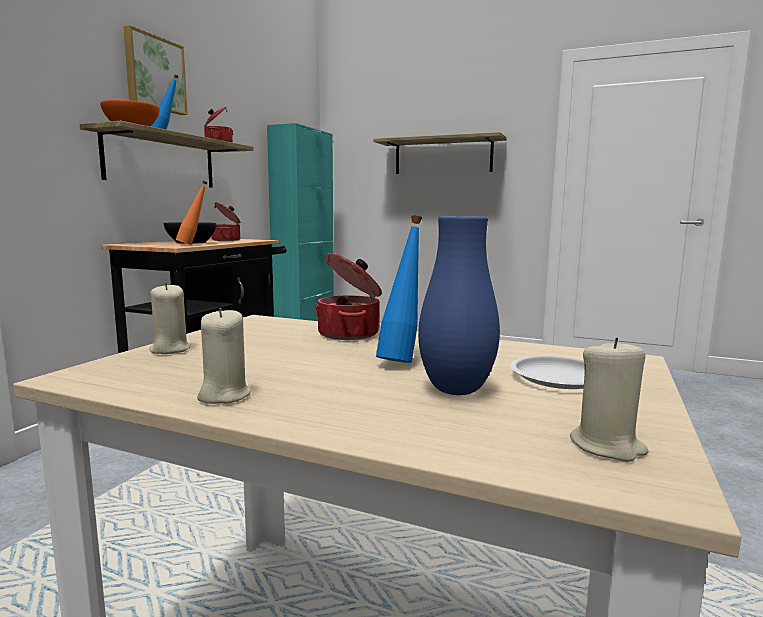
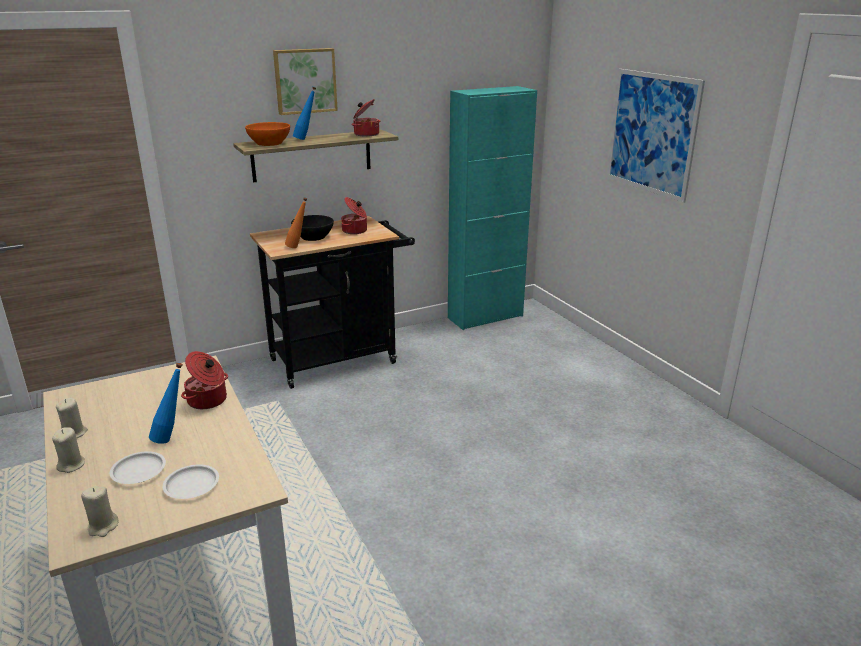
camera: 40 degrees right, 15 degrees up
beige candle [149,283,191,354] -> beige candle moved to [52,427,85,473]
shelf [373,132,507,174] -> picture [607,69,705,203]
blue vase [418,216,500,395] -> white plate [110,451,166,484]

